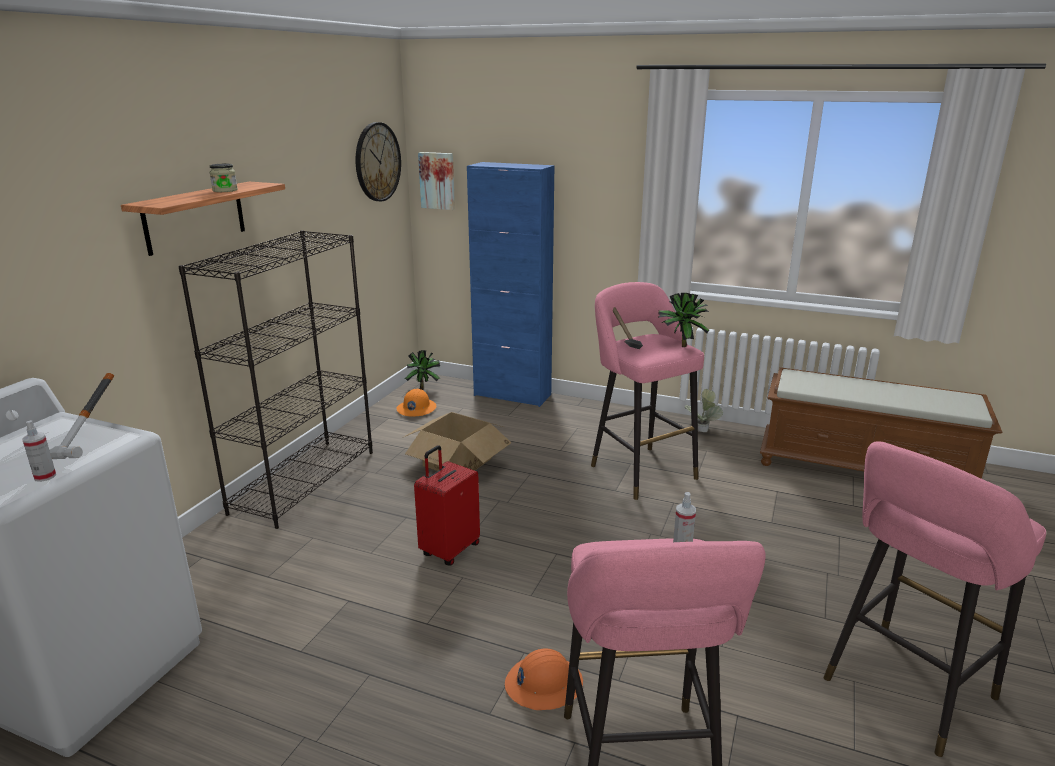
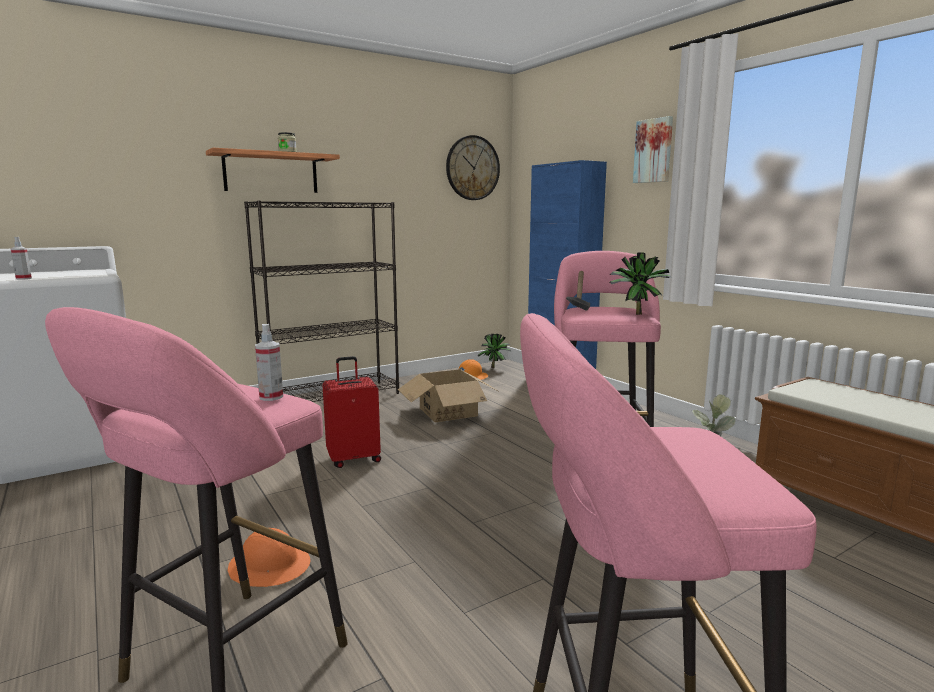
camera: 35 degrees right, 10 degrees down
hammer [50,373,114,459] -> none
picture [418,152,455,210] -> picture moved to [633,116,673,183]

